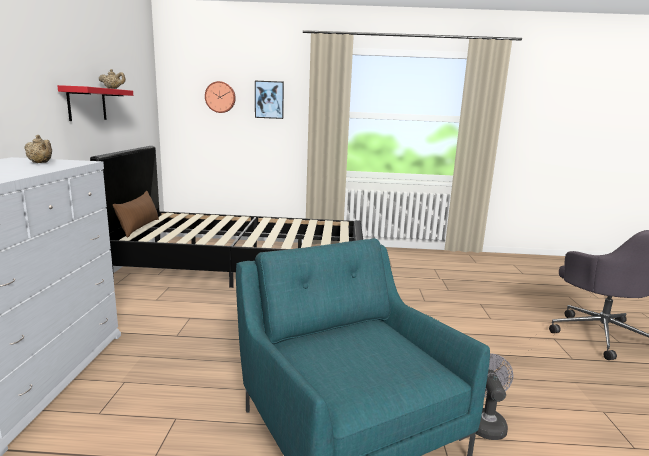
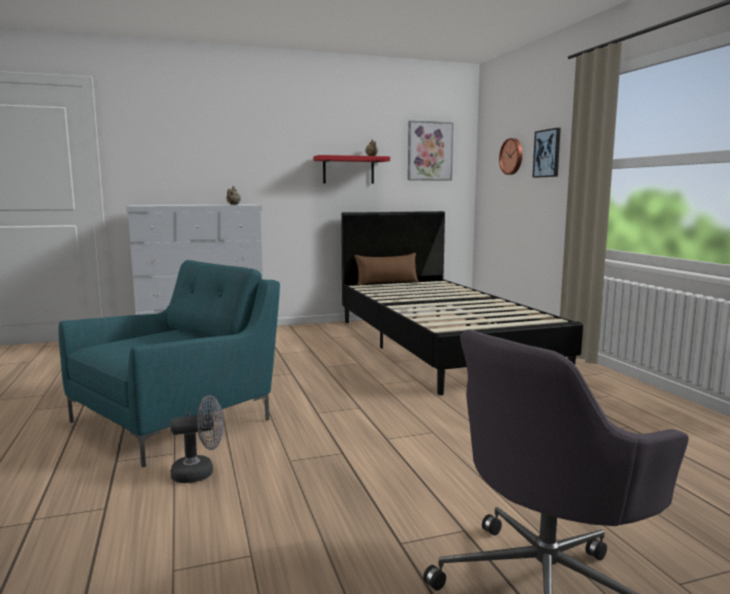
camera: 70 degrees right, 5 degrees down
none -> picture [408,120,453,181]

